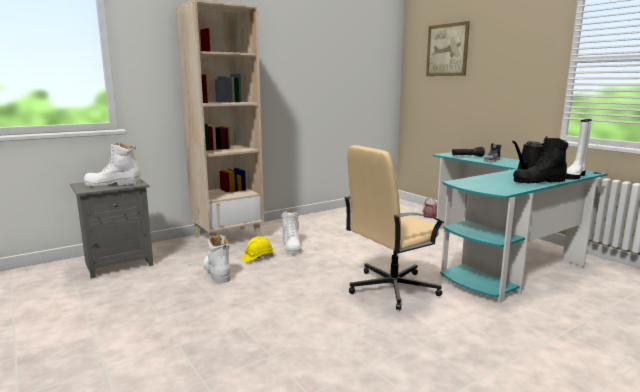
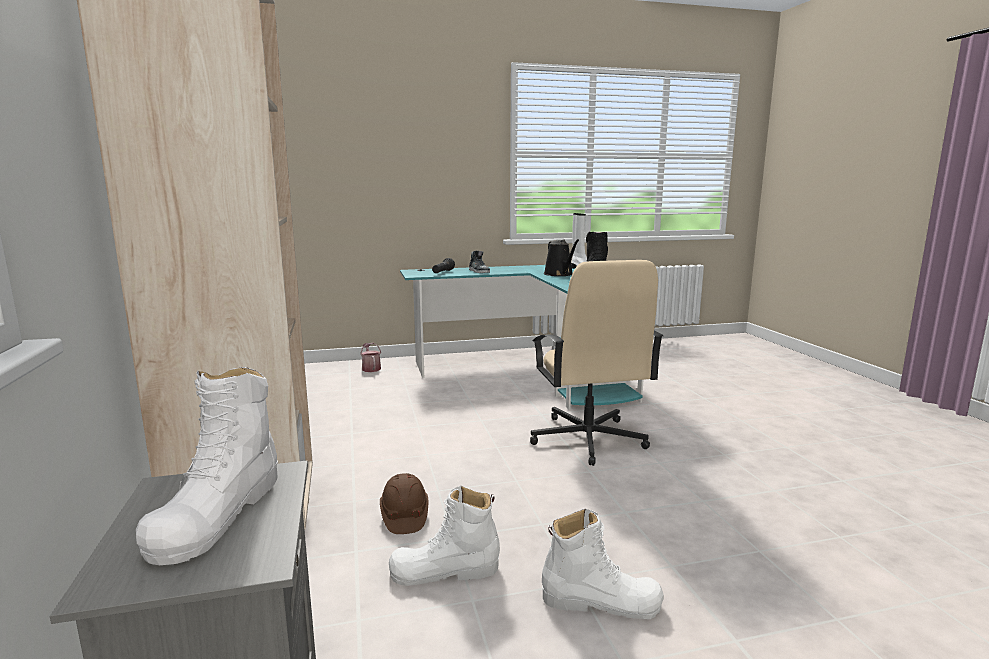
camera: 70 degrees left, 0 degrees up
yellow hard hat [241,236,273,262] -> brown hard hat [380,473,428,534]
white boot [281,211,302,254] -> white boot moved to [542,509,664,619]
picture [426,21,470,76] -> none

